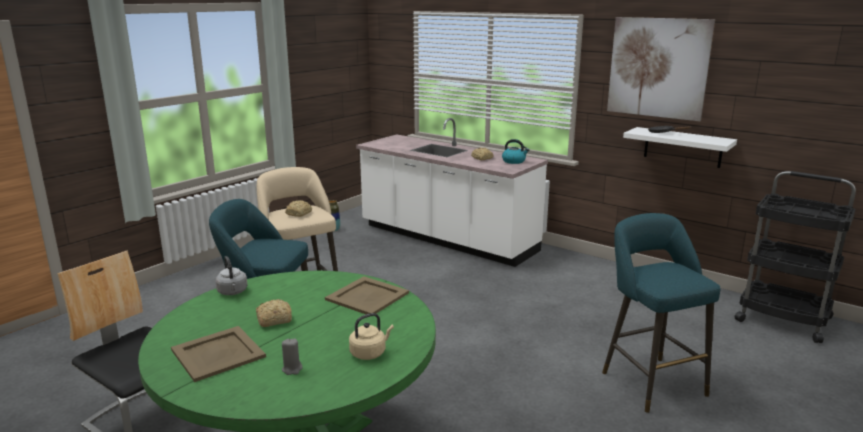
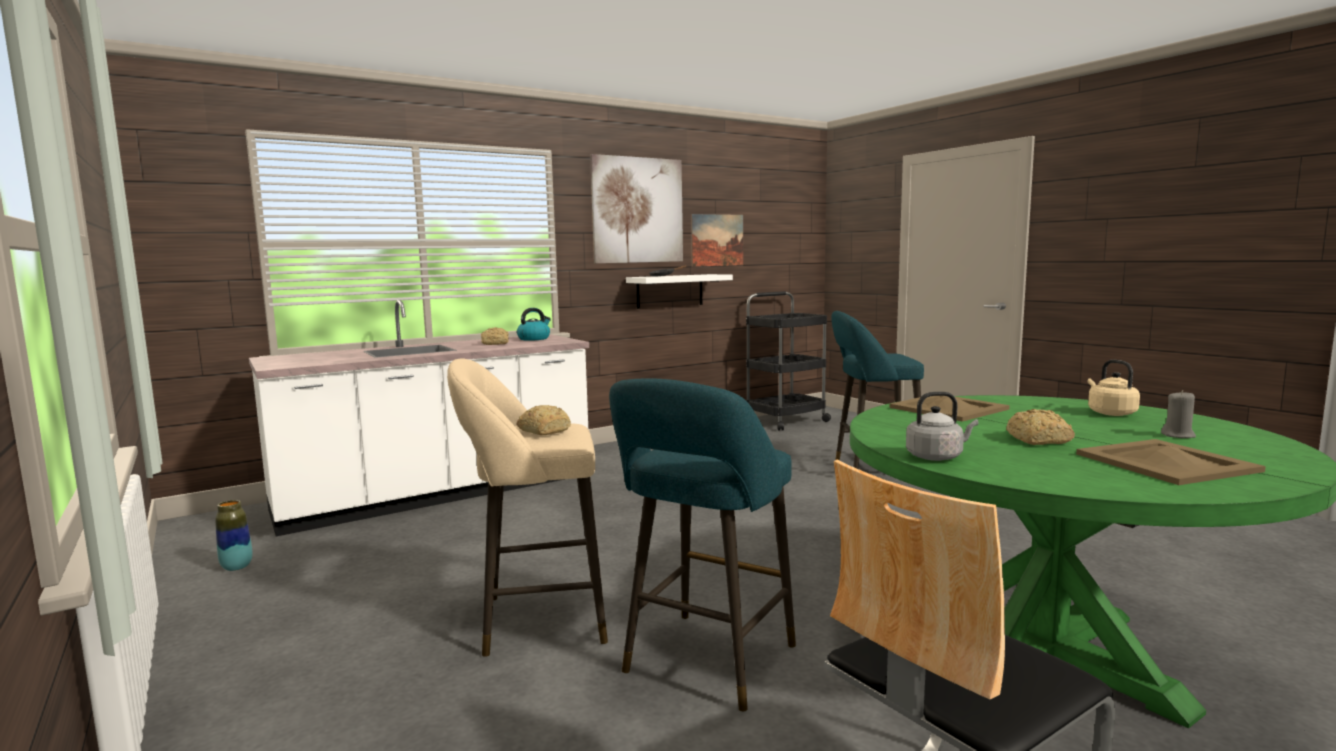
camera: 70 degrees left, 10 degrees down
none -> picture [691,214,743,267]

